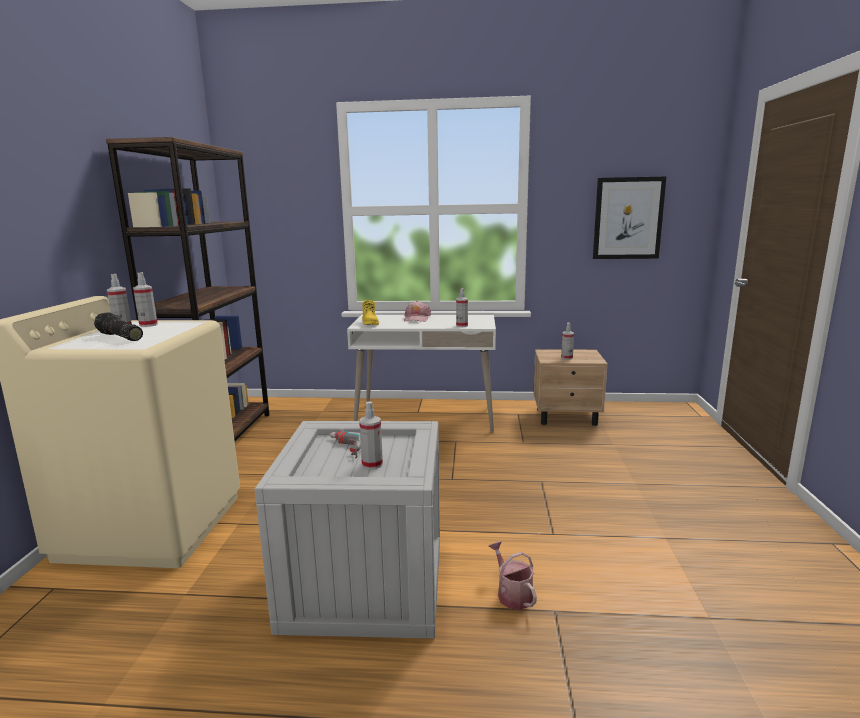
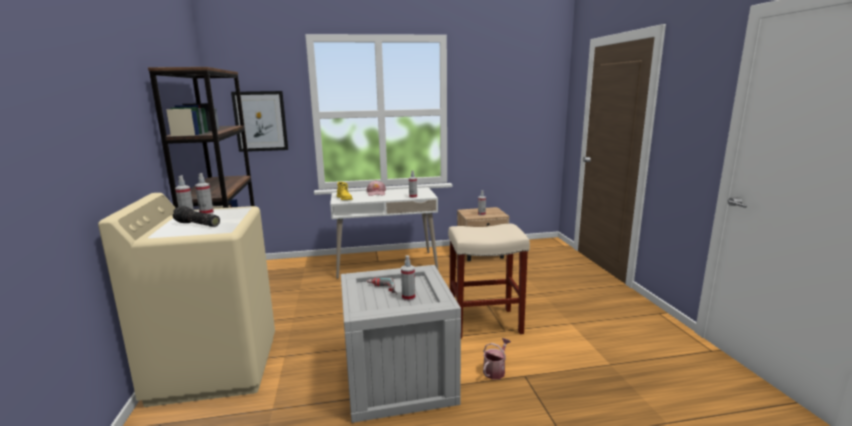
camera: 15 degrees left, 0 degrees up
watering can [489,541,537,610] -> watering can turned 75 degrees clockwise [483,338,511,379]
picture [593,177,666,259] -> picture moved to [231,91,288,152]
none -> beige stool [448,224,530,339]

